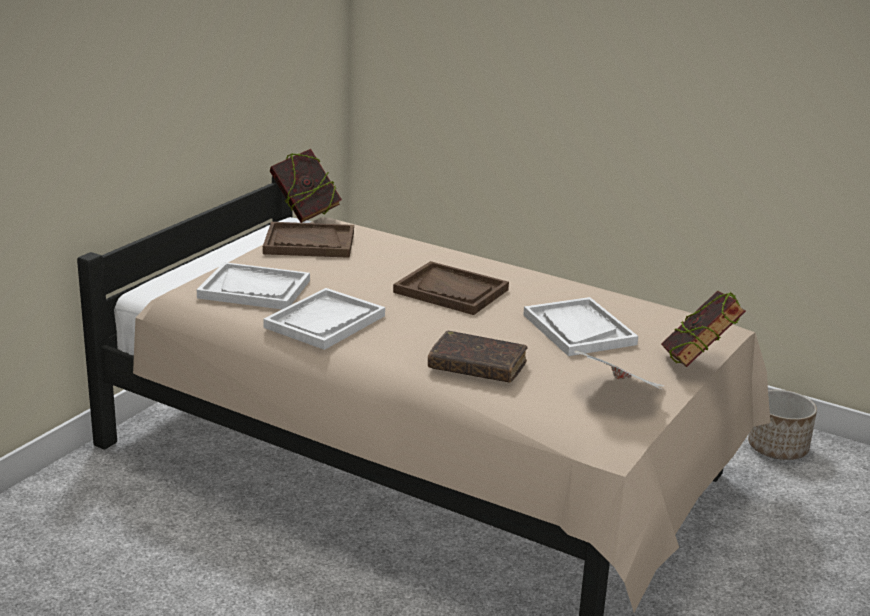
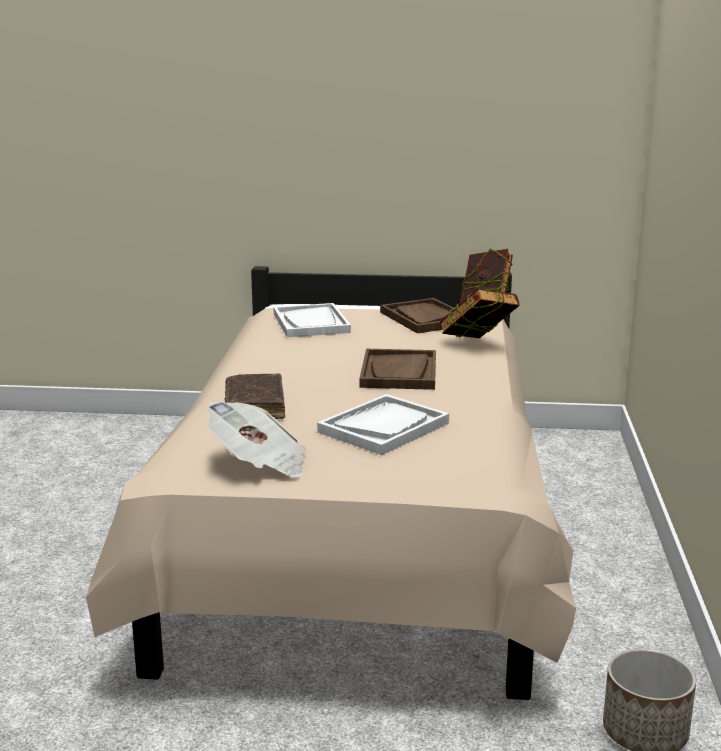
camera: 65 degrees right, 5 degrees down
white tray [263,288,385,350] -> none
book [661,291,746,367] -> book moved to [439,288,520,338]

